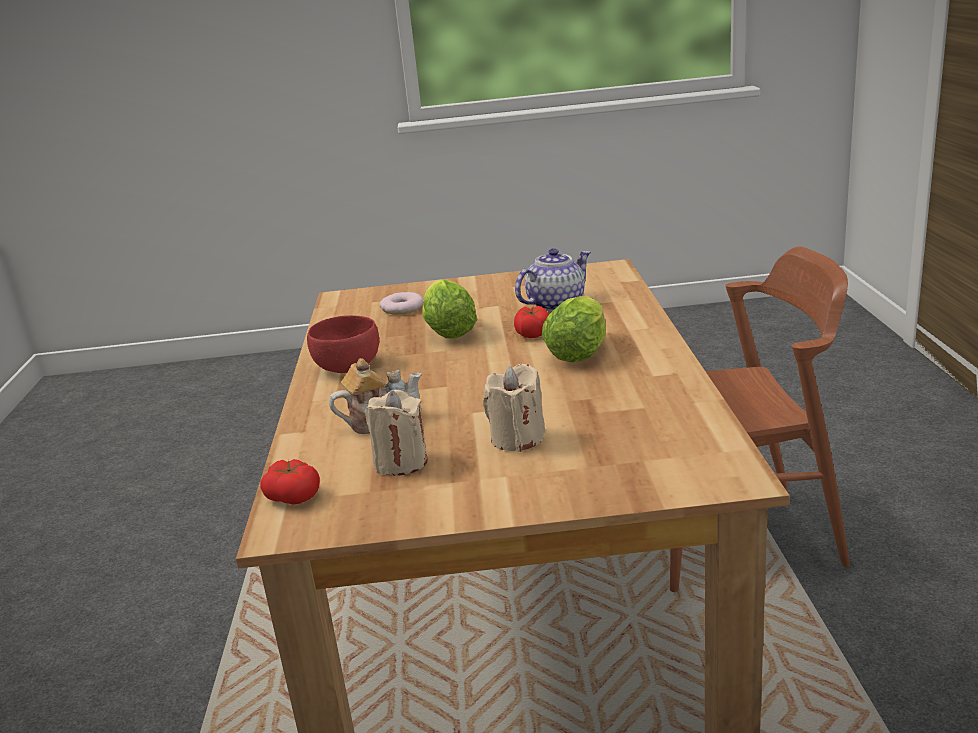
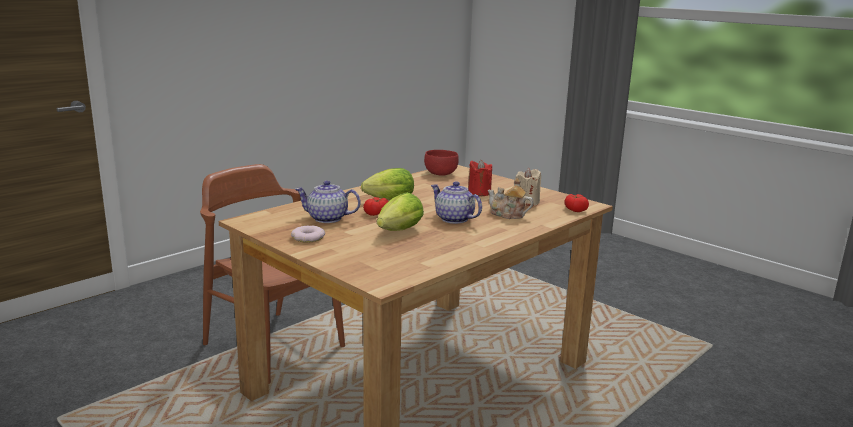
camera: 135 degrees left, 5 degrees down
red bowl [307,315,379,373] -> red bowl moved to [424,150,459,176]
donut [379,292,424,315] -> donut moved to [291,226,325,243]
beige candle [483,364,545,452] -> red candle [468,160,492,196]
none -> teapot [431,181,482,224]

